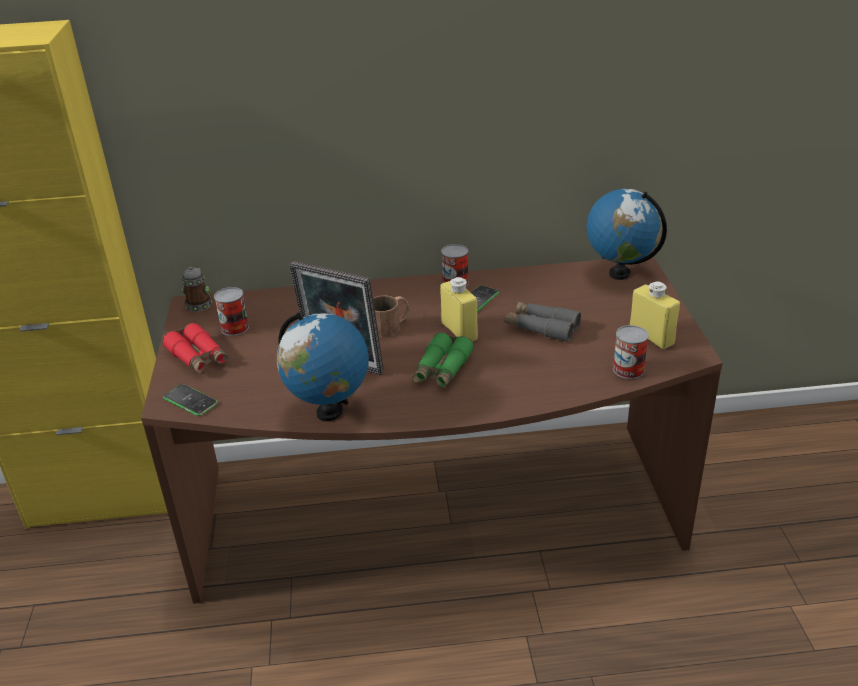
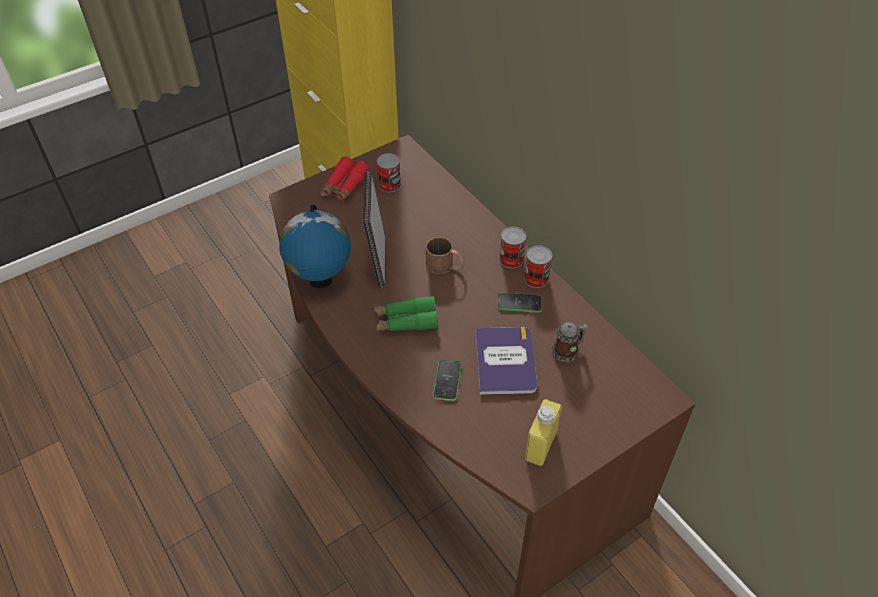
camera: 60 degrees right, 15 degrees up
phone [163,384,218,416] -> phone moved to [433,359,462,401]
mug [181,267,212,312] -> mug moved to [551,322,588,362]
yellow bottle [440,277,478,341] -> none
grey binoculars [505,302,581,342] -> book [475,327,537,395]
globe [587,189,667,280] -> none
can [613,325,649,379] -> can moved to [499,227,526,268]

